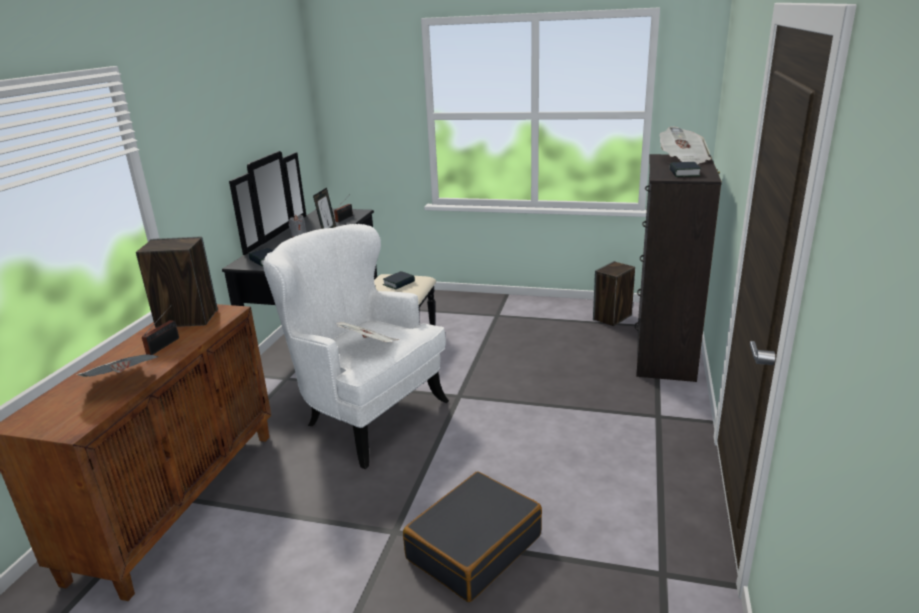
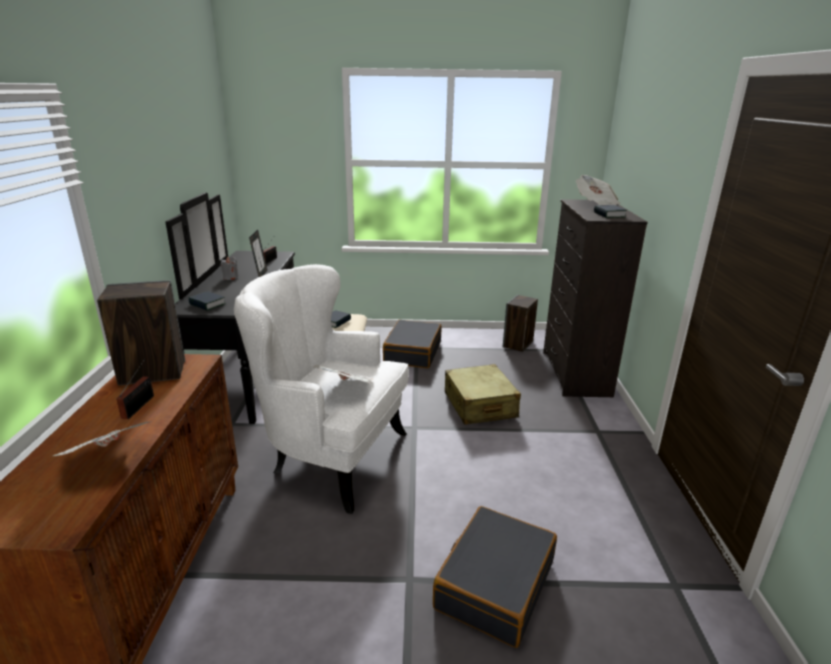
camera: 15 degrees left, 0 degrees up
none -> black suitcase [383,320,441,368]
none -> beige suitcase [445,364,521,425]

